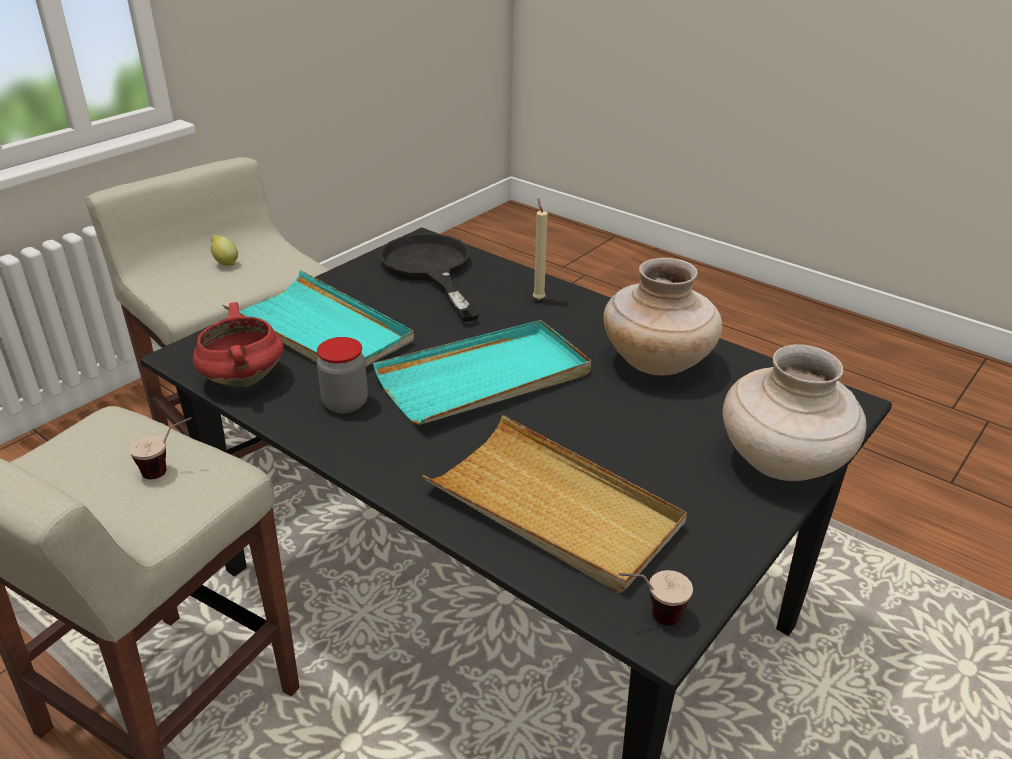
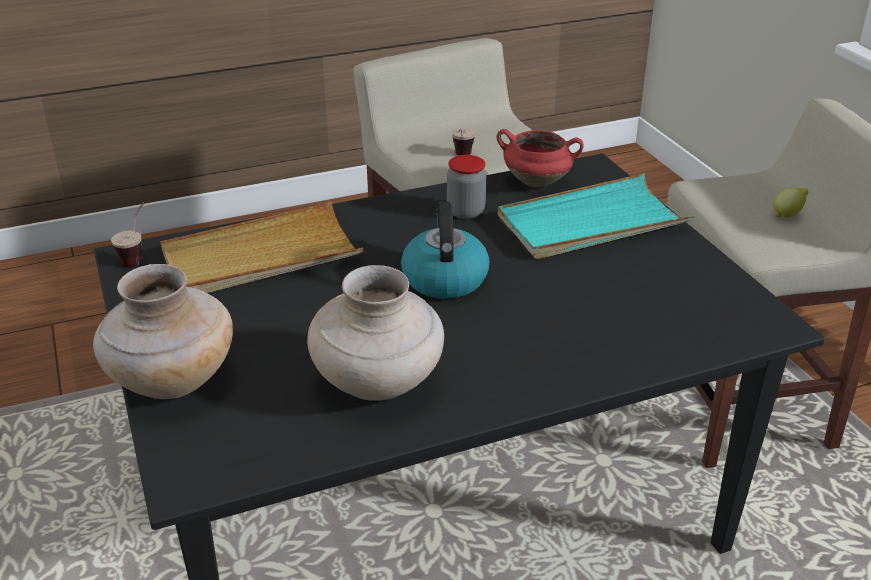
camera: 120 degrees right, 0 degrees up
turquoise tray [373,320,591,425] -> kettle [401,201,490,299]
black frying pan [379,234,479,322] -> none
beige candle [533,198,548,300] -> none

